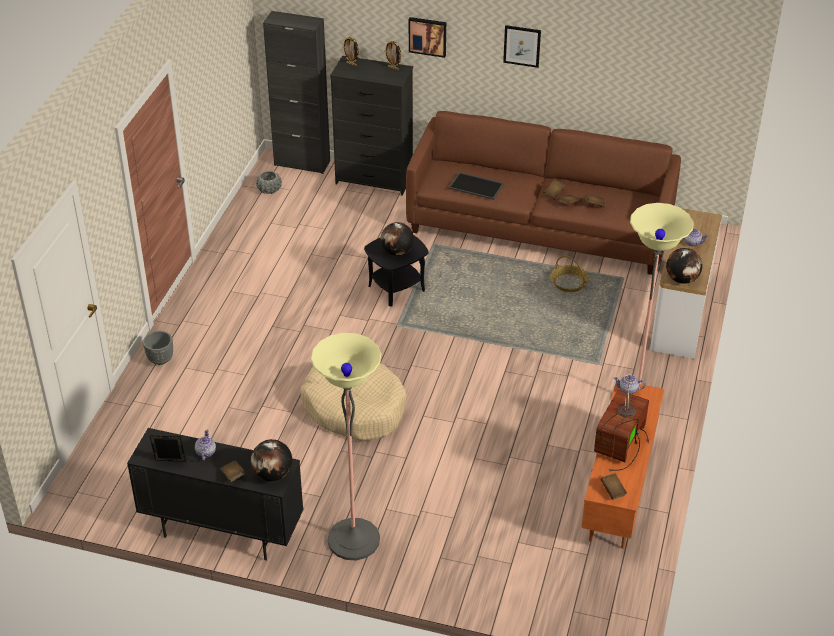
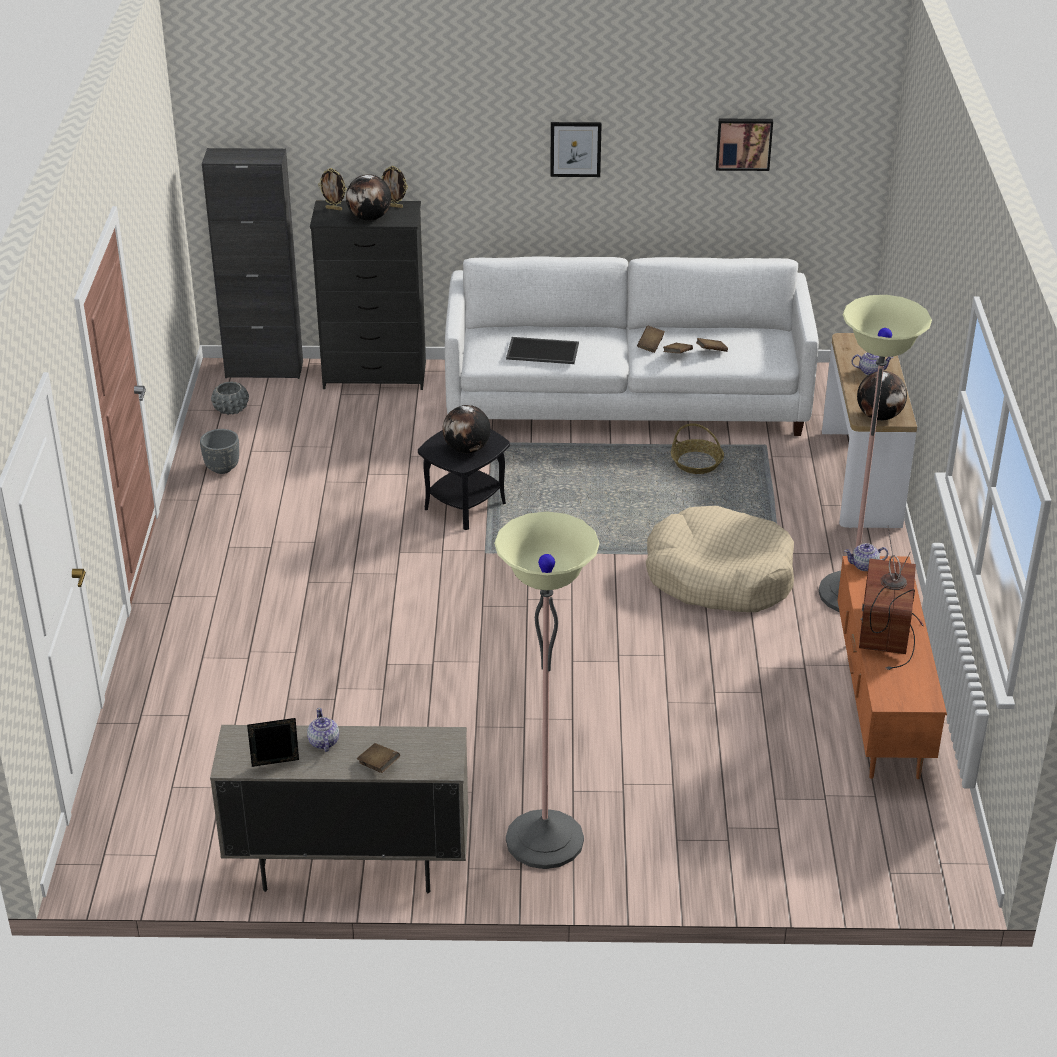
camera: 15 degrees left, 5 degrees down
black cabinet [127,428,304,561] -> beige cabinet [210,725,469,893]
grey planter [143,331,173,365] -> grey planter moved to [200,429,239,474]
globe [251,439,292,481] -> globe moved to [346,174,391,221]
beige dog bed [300,364,406,441] -> beige dog bed moved to [646,506,794,612]
brown sofa [406,111,681,275] -> white sofa [445,257,819,436]
picture [409,17,446,58] -> picture moved to [716,119,773,171]
brown book [600,473,627,500] -> none

